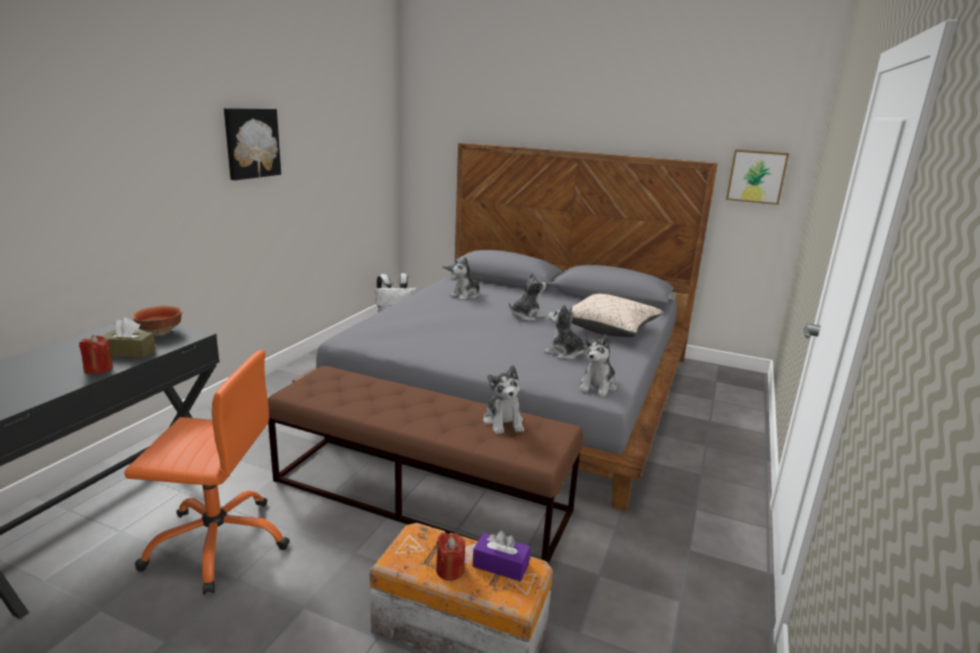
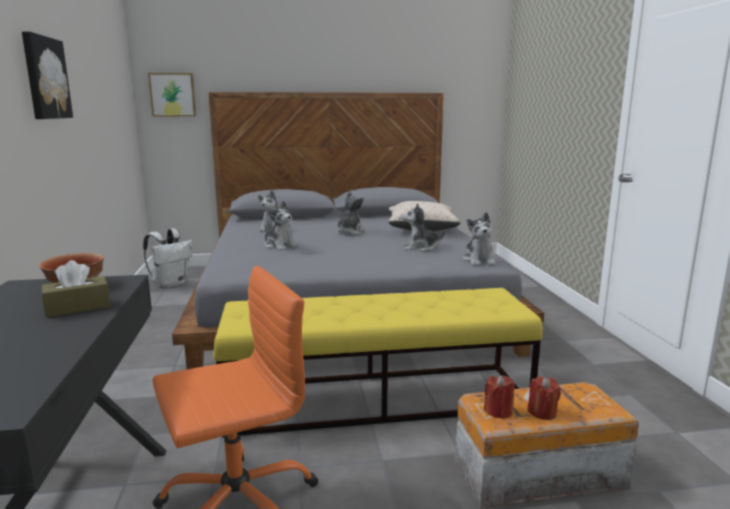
camera: 30 degrees left, 5 degrees down
red candle [79,335,113,374] -> red candle moved to [484,375,515,419]
brown bench [268,366,583,564] -> yellow bench [213,288,543,438]
purple tissue box [473,531,530,582] -> none
plush toy [483,365,524,434] -> plush toy moved to [265,201,298,250]
picture [726,149,789,205] -> picture moved to [148,73,196,116]

